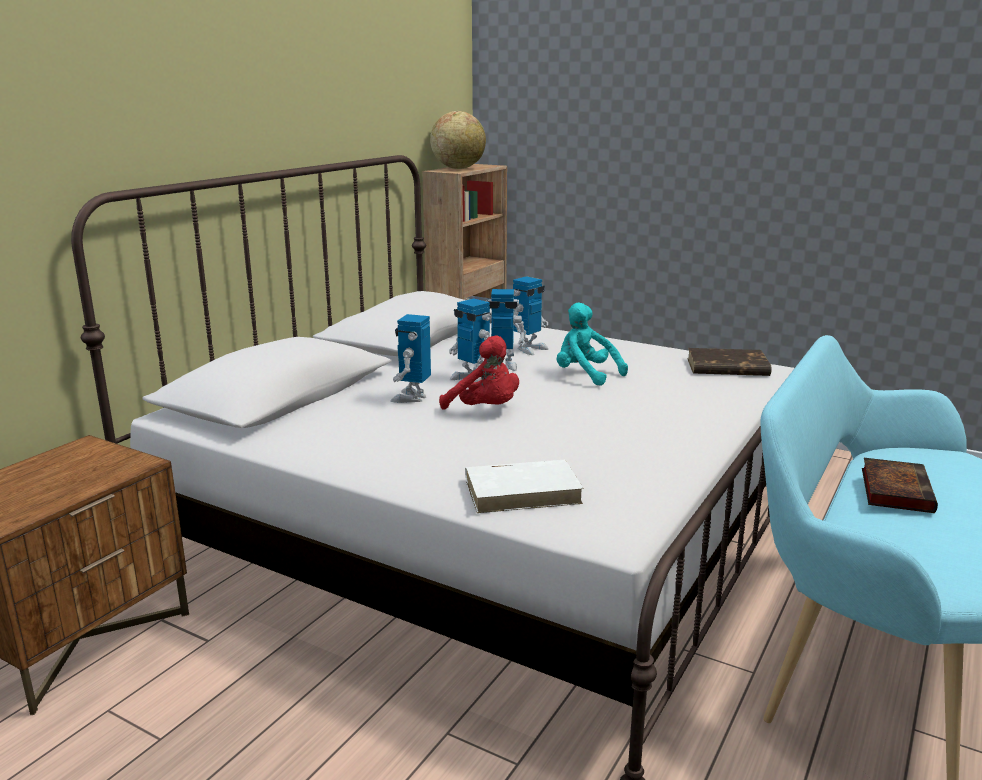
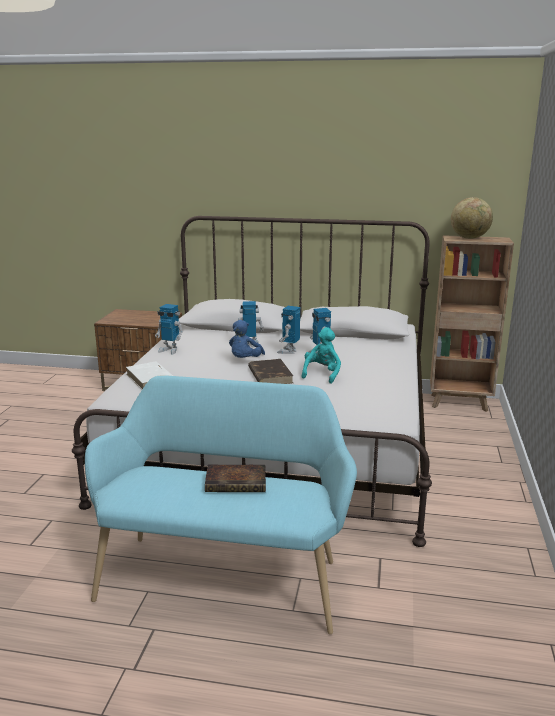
camera: 70 degrees right, 0 degrees up
red plush toy [439,335,519,410] -> blue plush toy [229,320,265,358]
toy robot [513,276,549,355] -> toy robot moved to [155,304,183,355]
brown book [687,348,772,376] -> brown book moved to [248,359,293,384]

